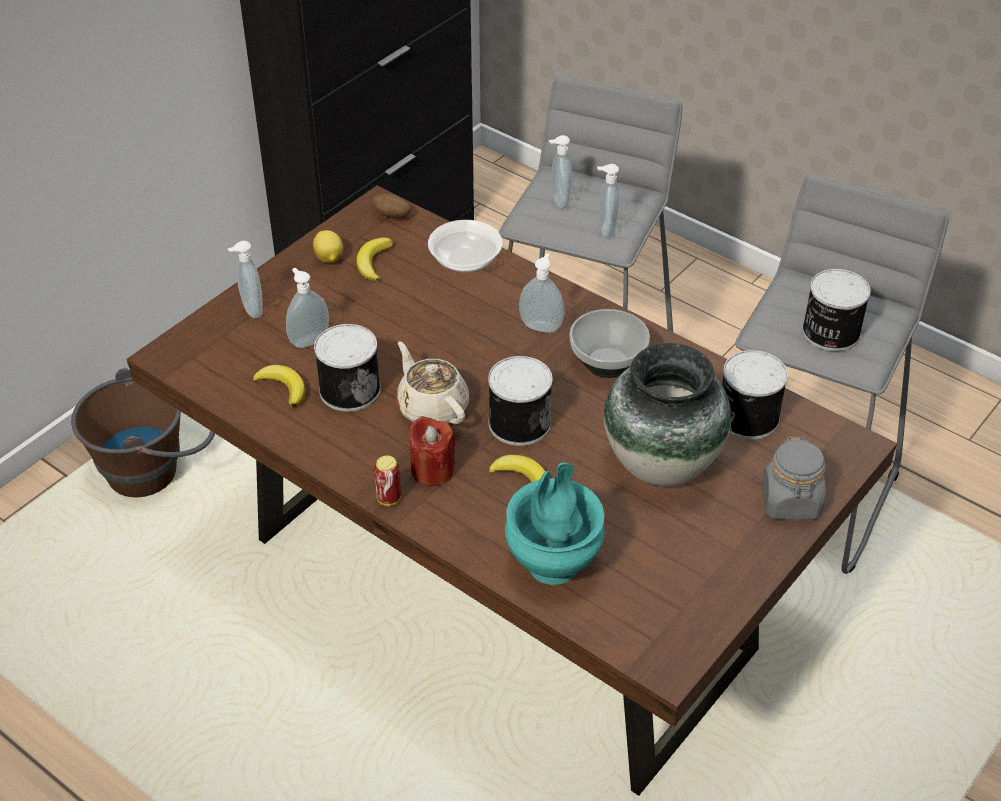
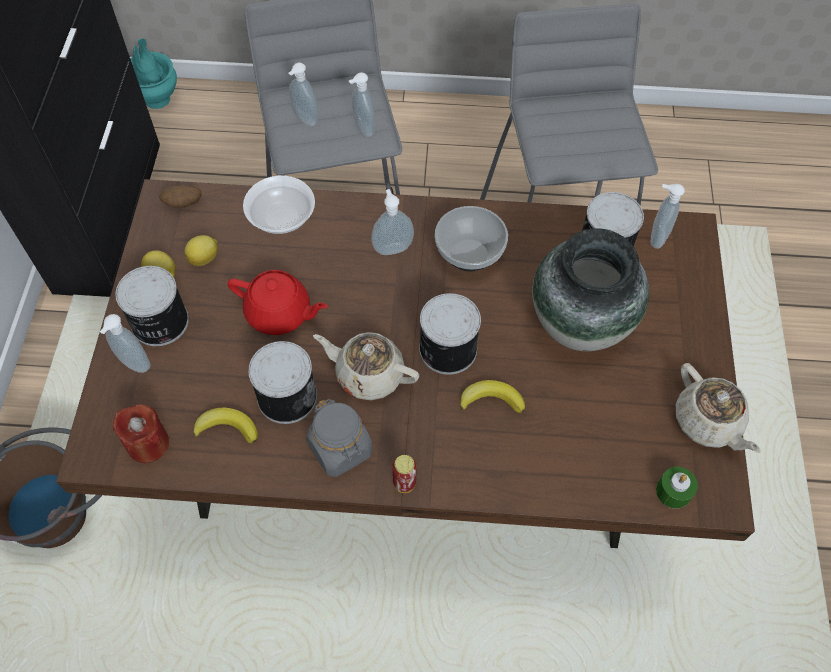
camera: 35 degrees left, 15 degrees up
soap dispenser [286,268,329,348] -> soap dispenser moved to [651,184,685,249]
banana [356,237,393,281] -> lemon [184,235,218,266]
red candle [409,416,455,486] -> red candle moved to [113,404,169,463]
turquoise vase [505,462,605,585] -> turquoise vase moved to [130,39,177,109]
grey jar [762,437,826,520] -> grey jar moved to [306,399,372,477]
can [802,269,871,351] -> can moved to [115,266,189,346]
none -> red teapot [228,270,328,335]
none -> green candle [656,467,698,509]
none -> beige teapot [676,363,761,453]

